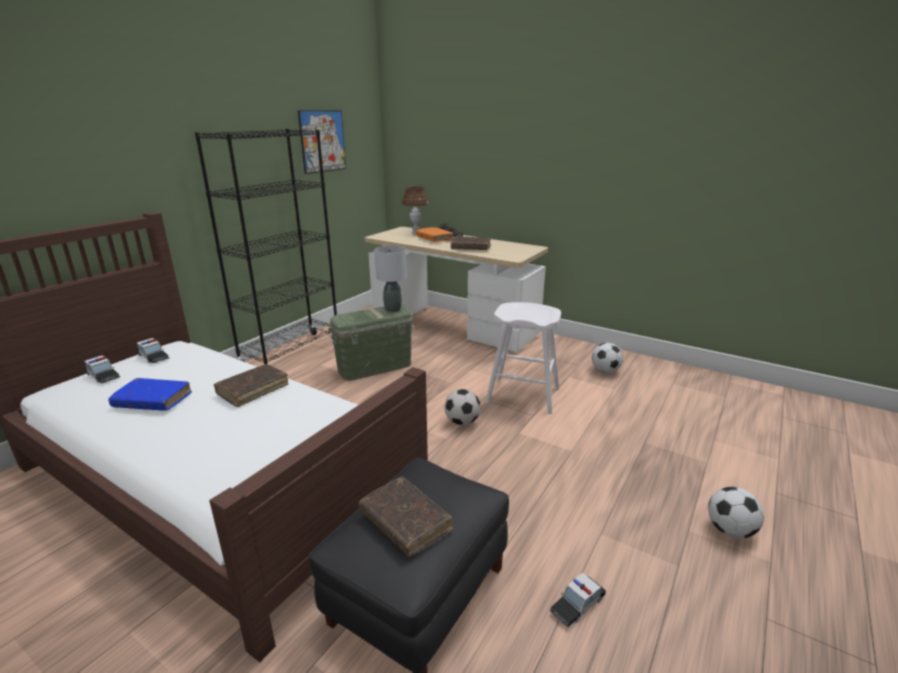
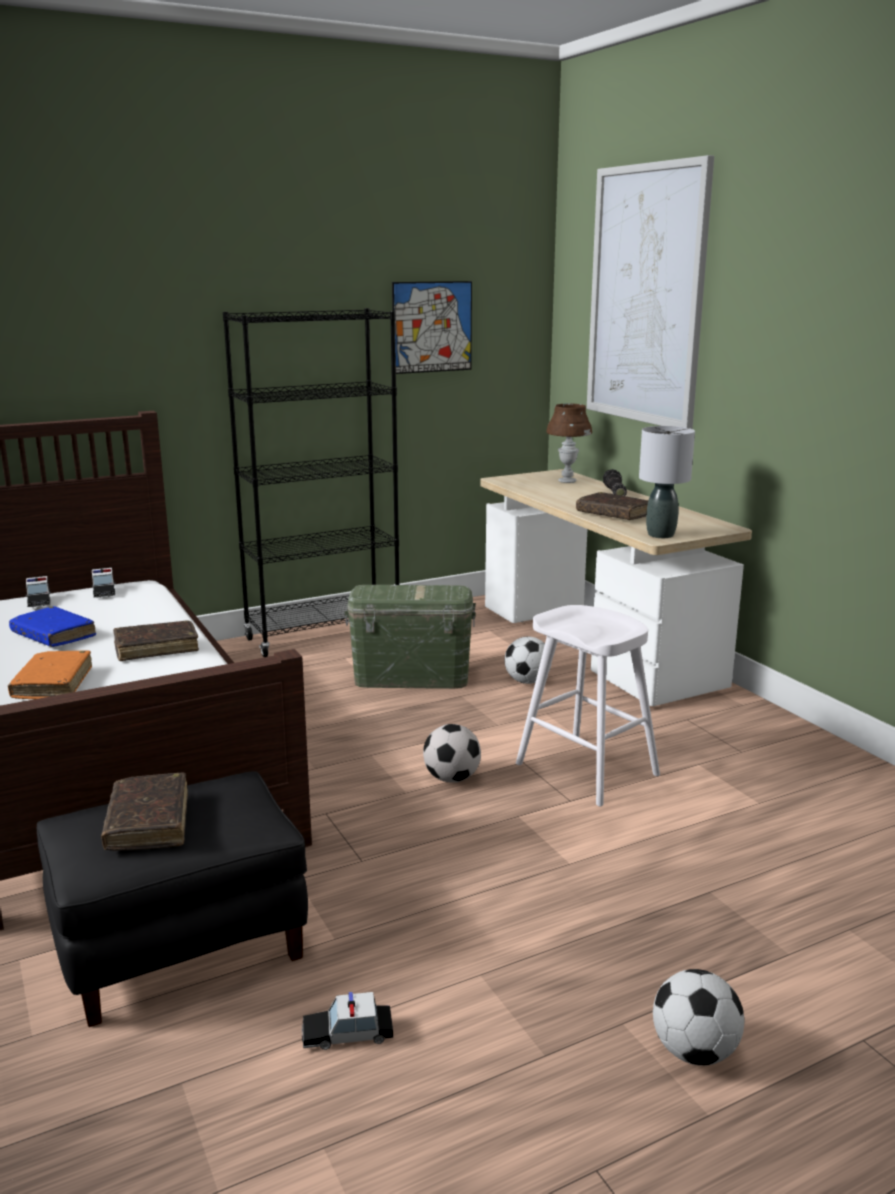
camera: 30 degrees right, 5 degrees down
grey table lamp [375,245,407,312] -> grey table lamp moved to [639,426,695,538]
orange book [416,227,454,242] -> orange book moved to [8,651,92,699]
football [592,343,623,373] -> football moved to [505,636,551,684]
none -> picture [587,155,714,429]

